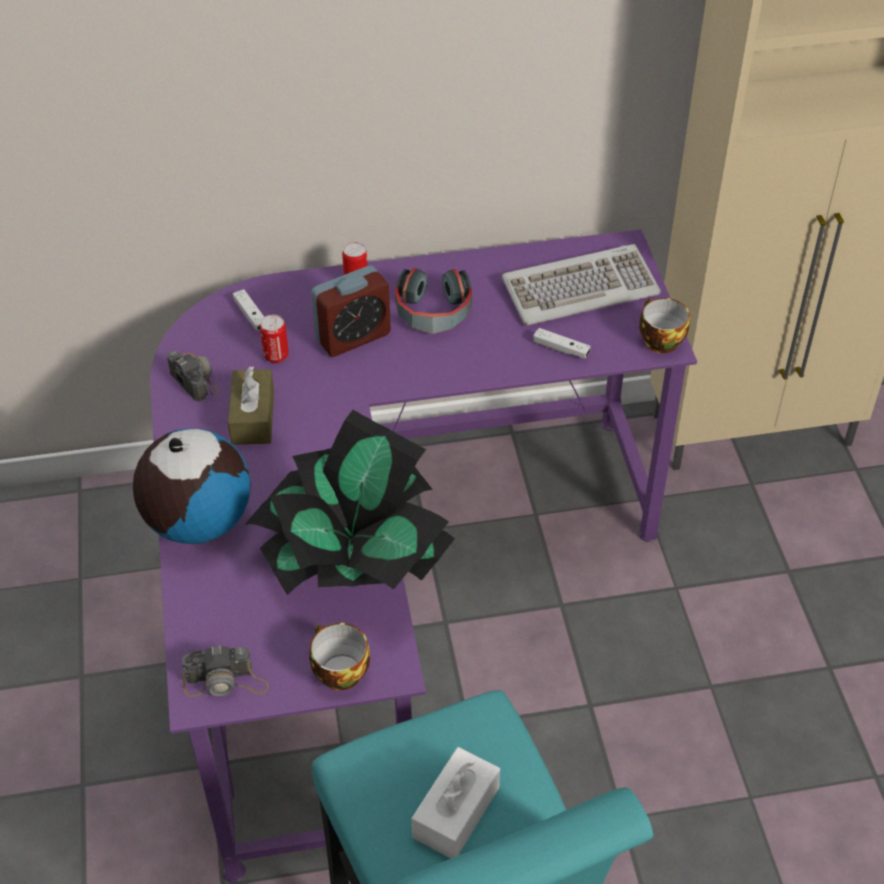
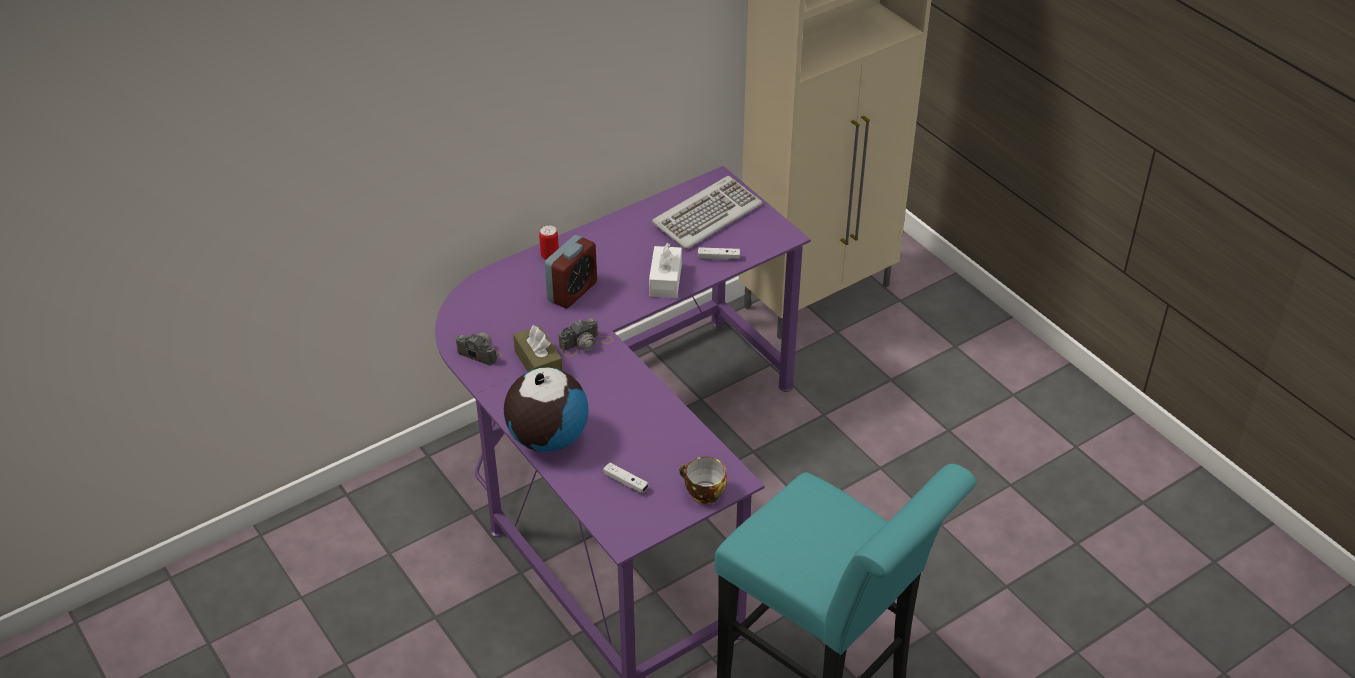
camera: 25 degrees left, 5 degrees down
camera [182,645,269,697] -> camera moved to [558,318,614,357]
white game controller [233,289,264,331] -> white game controller moved to [603,462,648,493]
potted plant [244,410,455,595] -> none
can [260,315,289,363] -> none
headphones [395,268,472,334] -> none
white tissue box [412,747,500,858] -> white tissue box moved to [649,243,682,298]
cup [639,298,690,353] -> none

